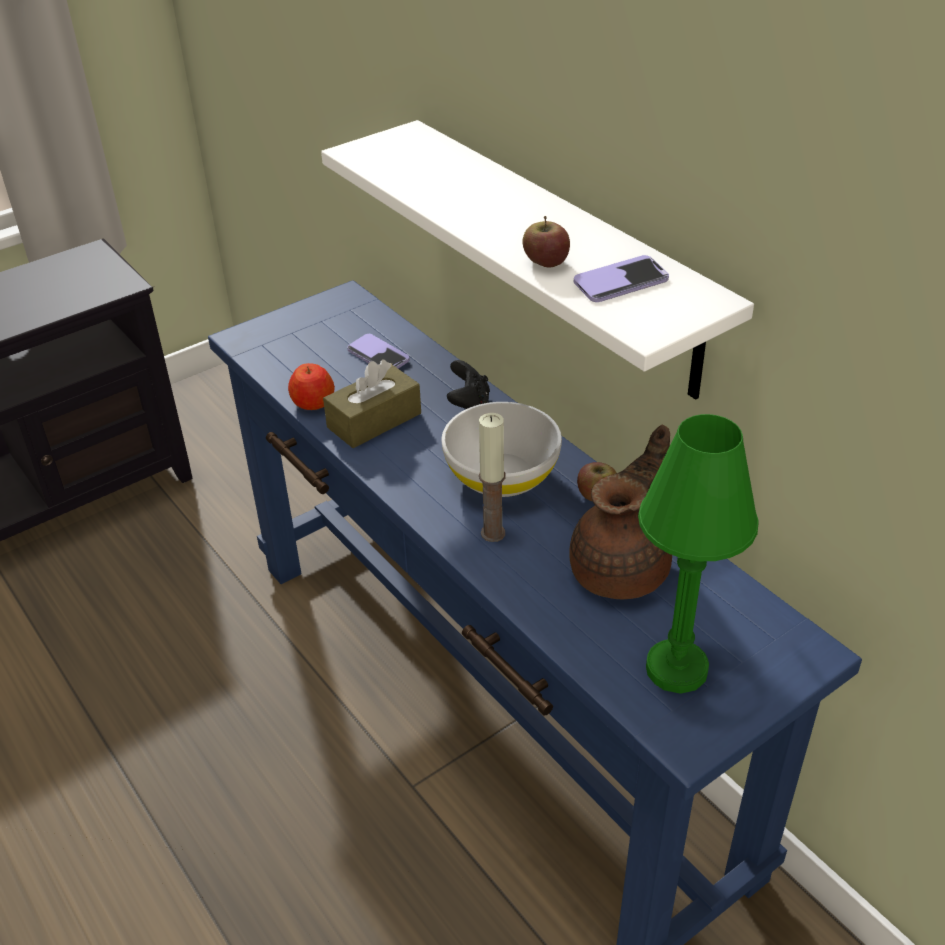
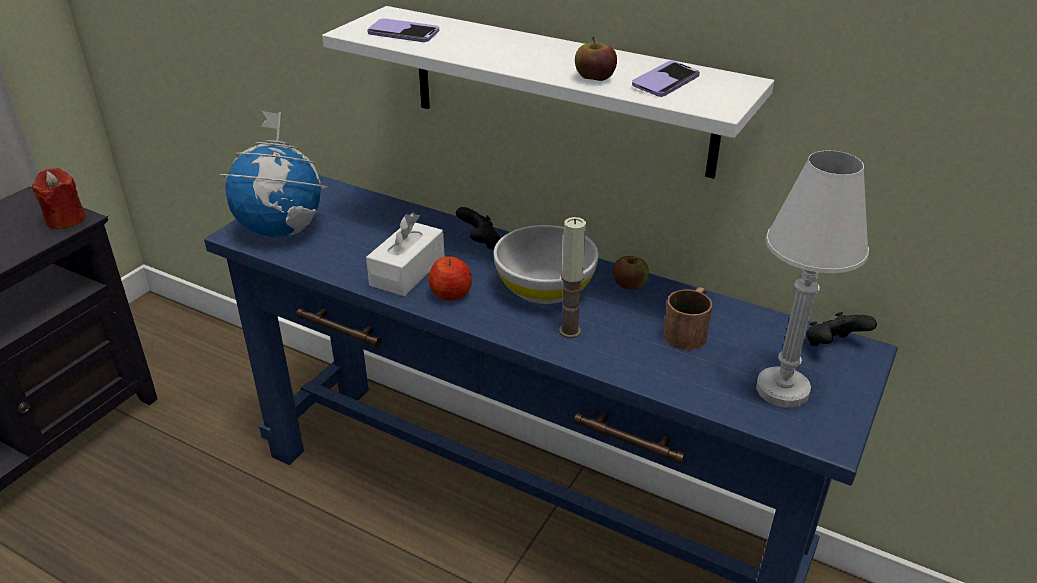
camera: 25 degrees left, 5 degrees down
apple [288,363,335,410] -> apple moved to [428,256,472,301]
brown tissue box [323,360,421,448] -> white tissue box [366,212,445,296]
phone [347,334,410,368] -> phone moved to [367,18,439,42]
brown teapot [569,425,672,599] -> brown mug [663,287,712,351]
green table lamp [638,414,758,694] -> white table lamp [756,150,869,408]
none -> red candle [32,168,85,229]
none -> globe [220,111,328,237]
none -> black game controller [806,312,877,346]

